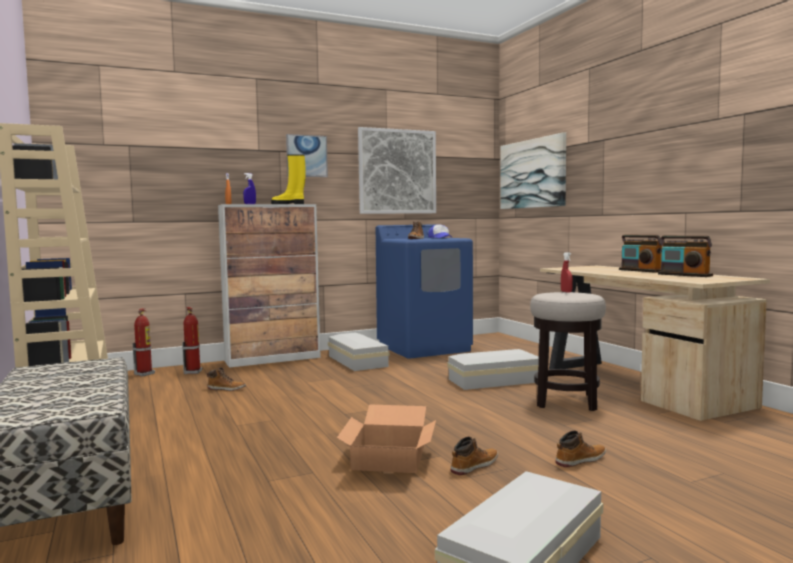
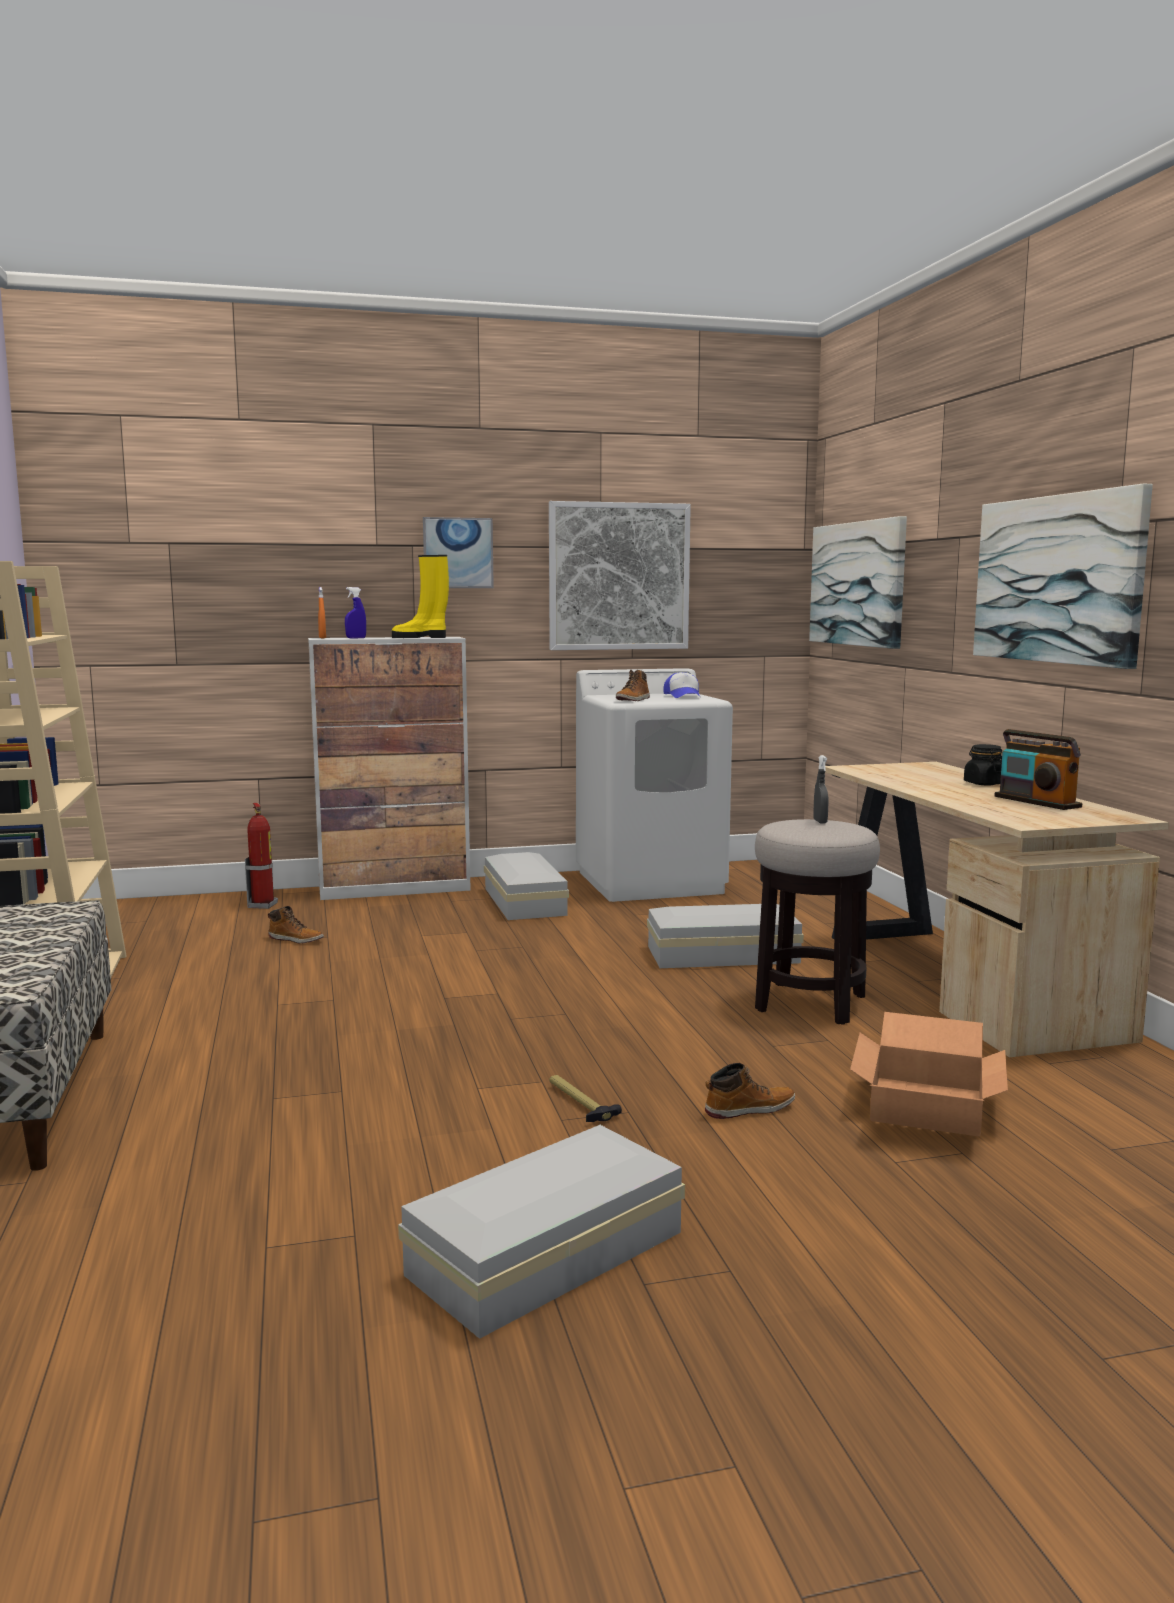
camera: 10 degrees right, 5 degrees up
fire extinguisher [132,308,155,377] -> none
cardboard box [337,404,436,473] -> cardboard box moved to [850,1012,1008,1137]
blue washing machine [376,224,473,359] -> white washing machine [576,668,733,902]
boot [450,436,498,475] -> hammer [549,1075,622,1122]
red spray bottle [561,252,573,293] -> grey spray bottle [813,755,829,824]
radio [619,235,662,273] -> black jar [964,744,1002,786]
none -> picture [973,484,1153,669]

